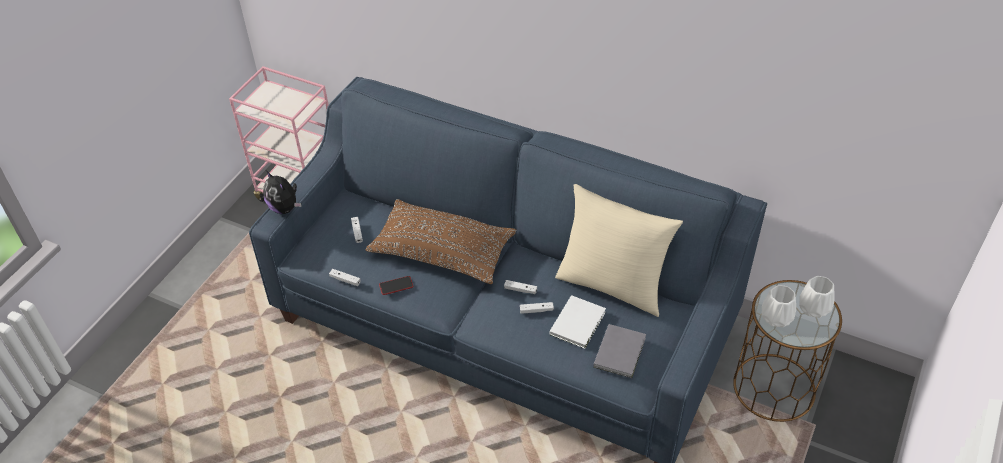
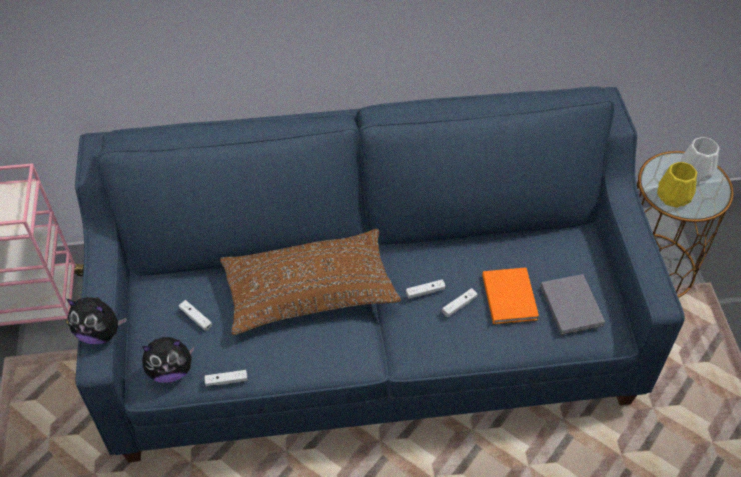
camera: 35 degrees left, 5 degrees up
phone [379,276,413,295] -> none
white book [550,295,606,349] -> orange book [482,268,539,324]
beige pillow [555,184,683,317] -> none
white vase [762,285,796,327] -> yellow vase [657,162,697,208]
none -> plush toy [142,337,194,383]

